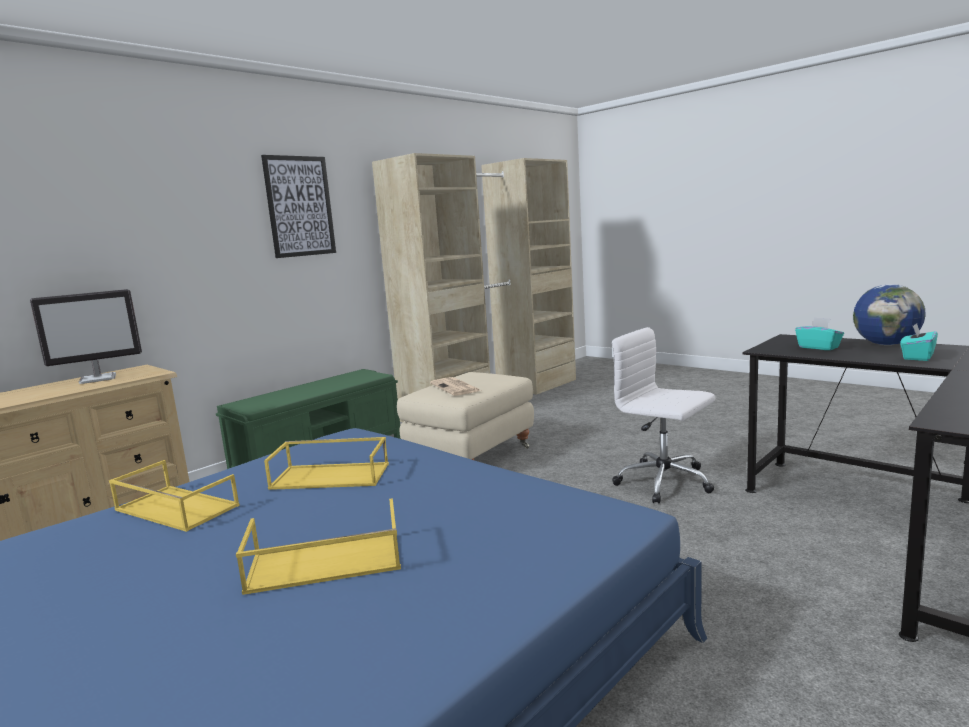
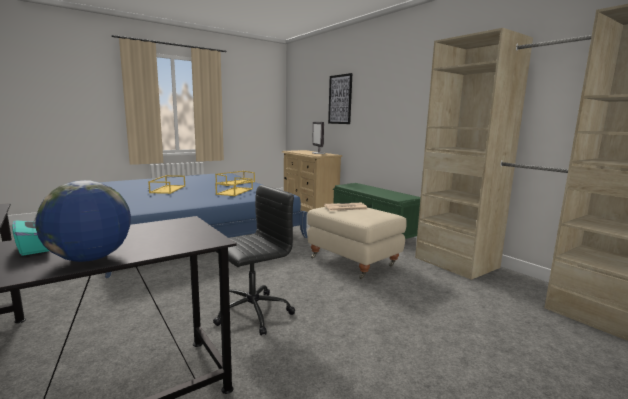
camera: 100 degrees right, 0 degrees up
picture [261,155,336,258] -> picture moved to [328,73,352,124]
white office chair [612,327,715,504] -> black office chair [213,185,295,336]
turquoise tissue box [795,317,844,350] -> none

